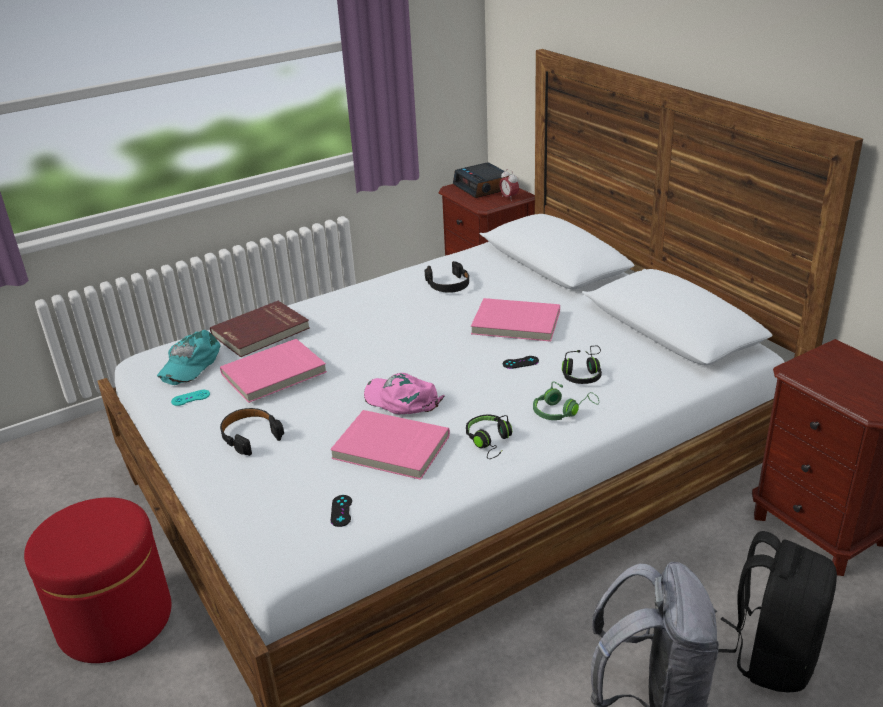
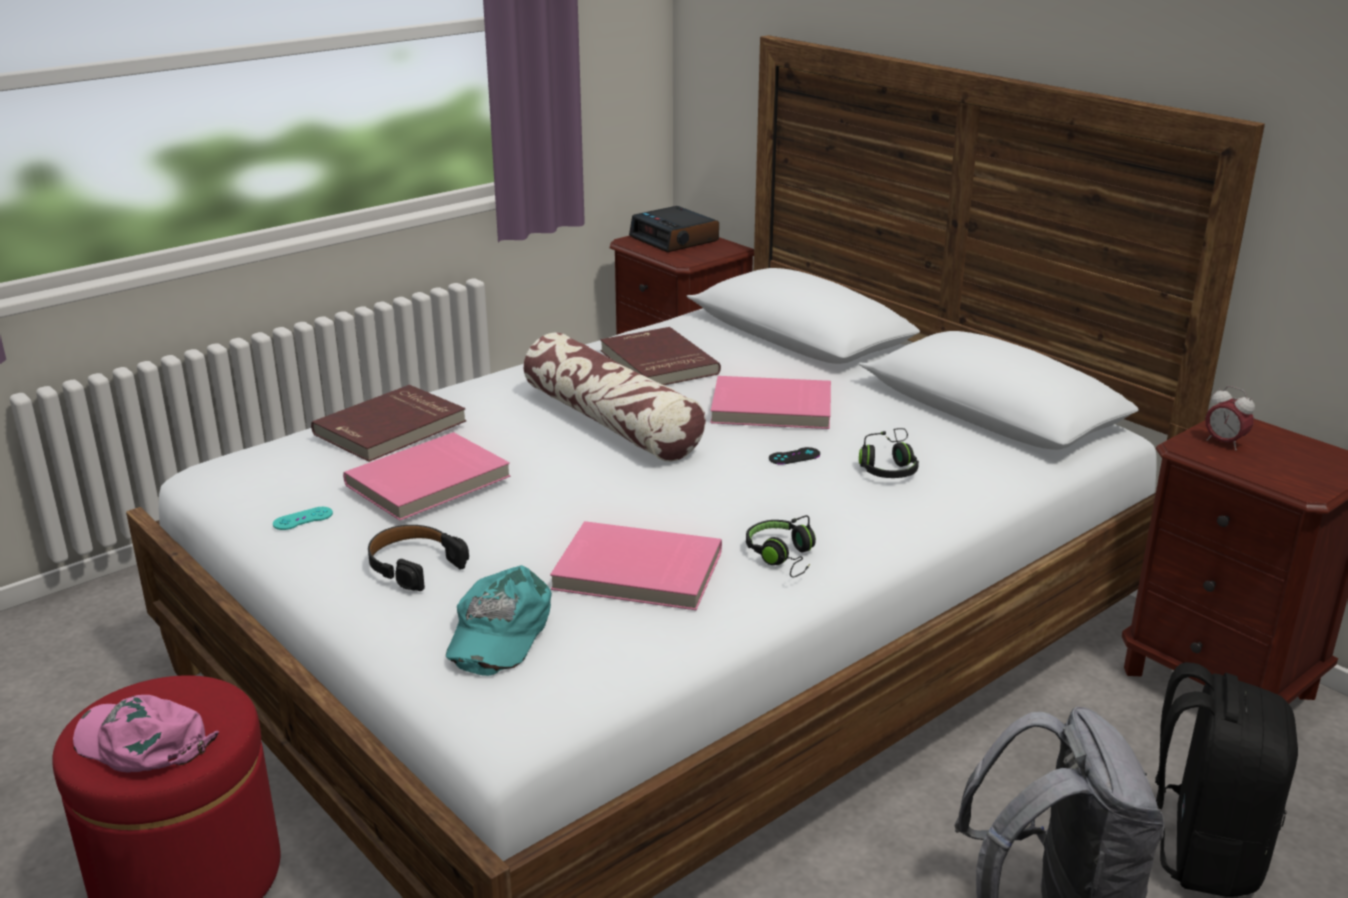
camera: 10 degrees left, 5 degrees down
turquoise cap [157,330,221,385] -> turquoise cap moved to [446,565,552,676]
black game controller [330,495,352,527] -> none
pink cap [364,373,445,414] -> pink cap moved to [73,695,219,772]
black headphones [425,261,469,293] -> red book [600,327,721,385]
alarm clock [500,169,519,201] -> alarm clock moved to [1205,386,1255,450]
green headphones [533,381,599,420] -> none
none -> pillow [524,332,706,462]

